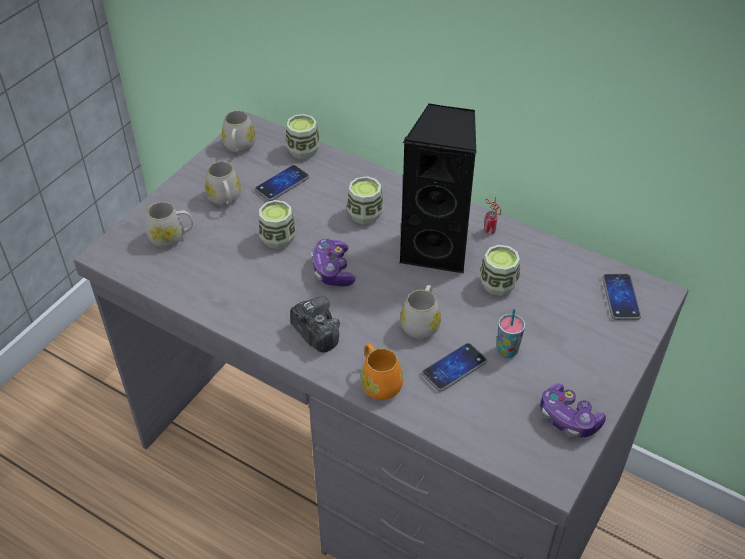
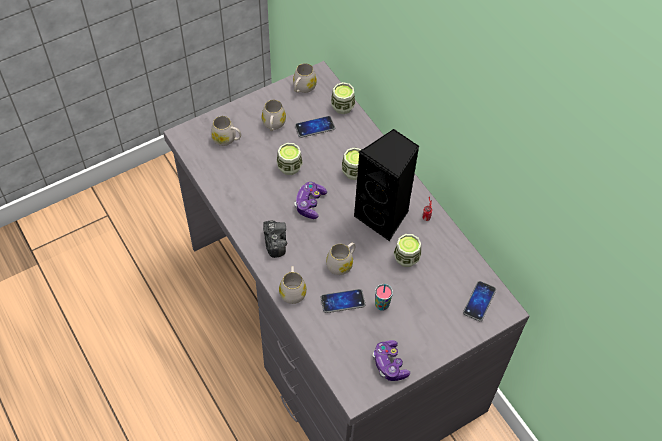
camera: 25 degrees right, 10 degrees up
orange mug [361,344,403,400] -> white mug [279,266,307,304]

